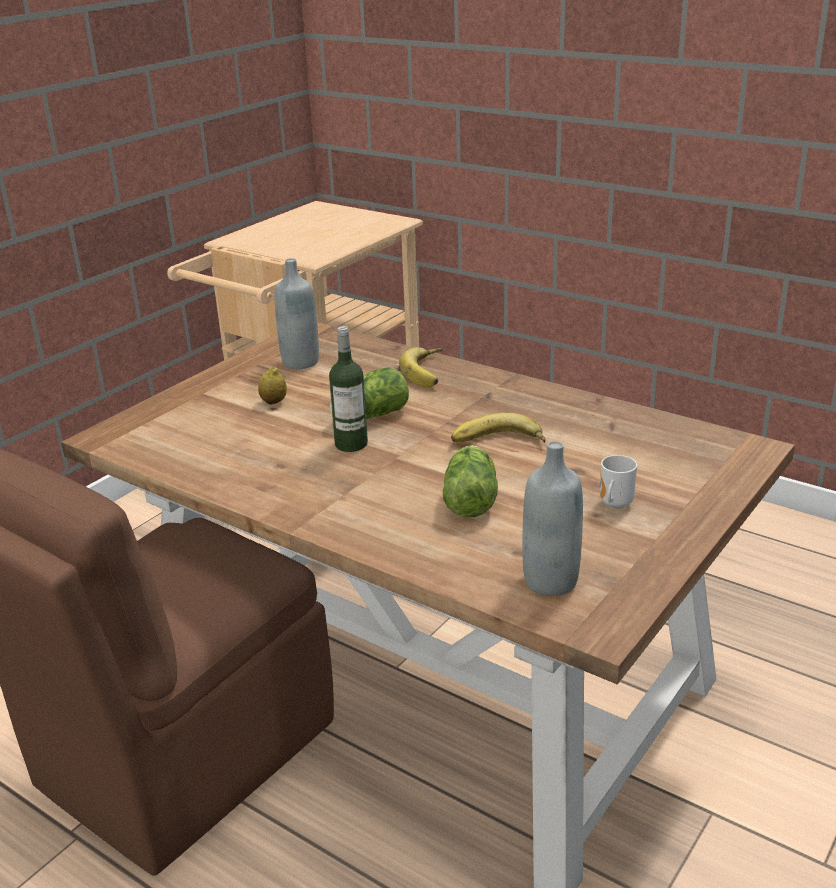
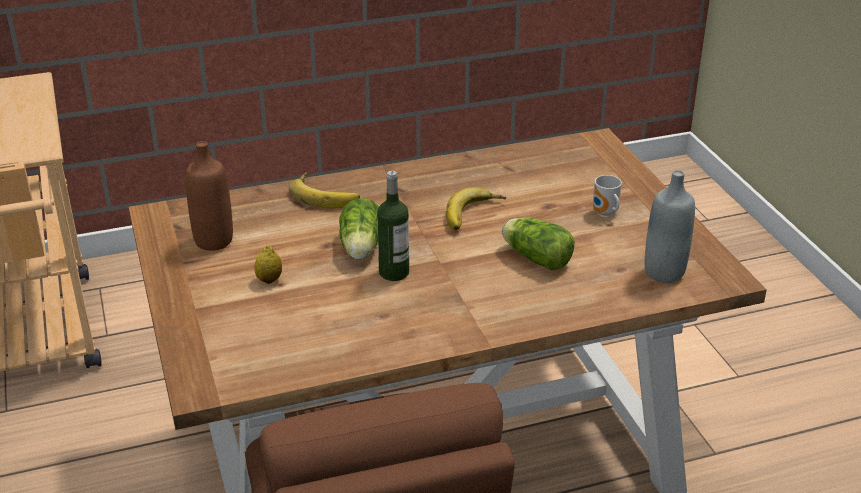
camera: 55 degrees left, 5 degrees up
grey bottle [275,258,319,369] -> brown bottle [185,141,233,251]

